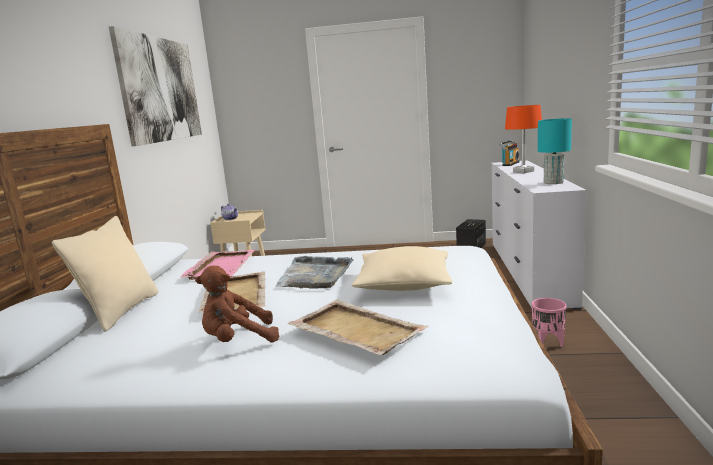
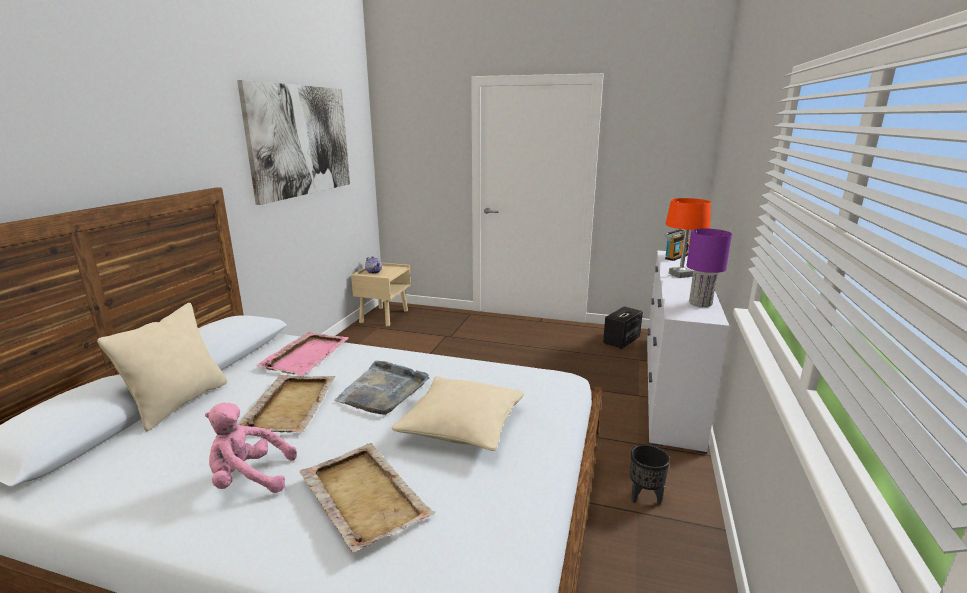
camera: 10 degrees right, 5 degrees up
brown plush toy [195,266,279,342] -> pink plush toy [205,403,297,493]
pink planter [532,298,566,347] -> black planter [630,445,670,504]
turquoise table lamp [538,118,572,184] -> purple table lamp [686,228,732,307]

